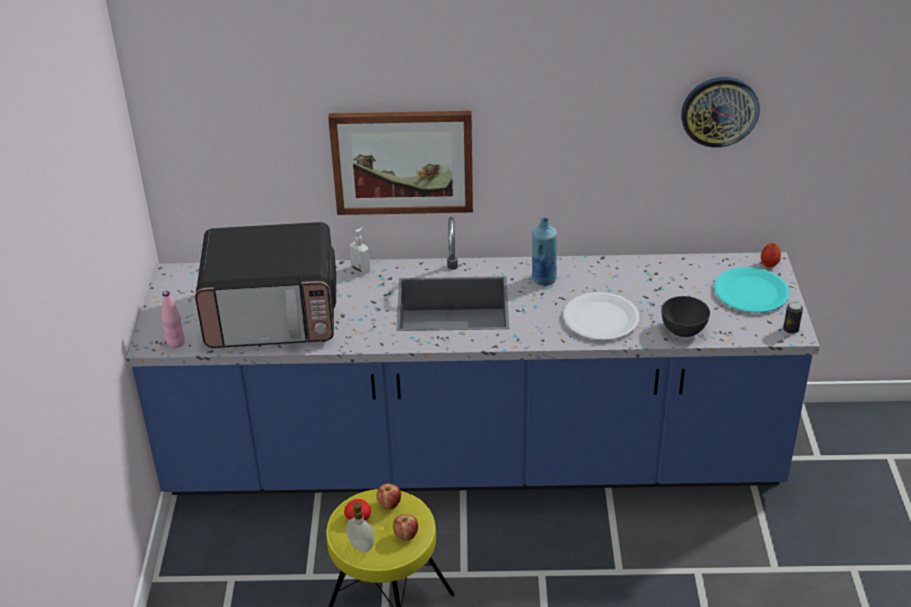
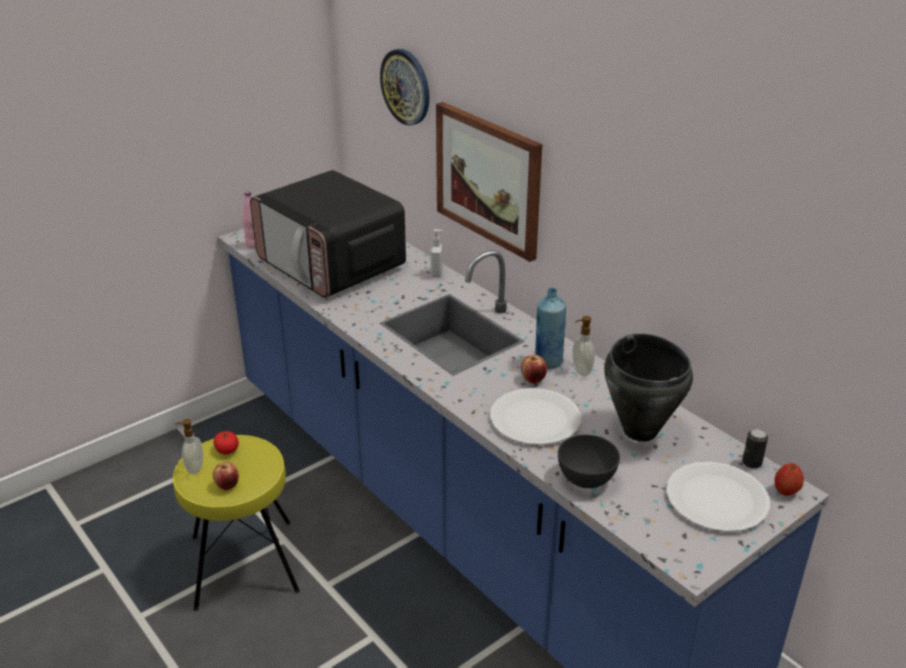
camera: 50 degrees right, 5 degrees down
apple [377,483,401,509] -> apple moved to [521,354,547,384]
wall clock [681,77,760,148] -> wall clock moved to [380,49,430,126]
turquoise plate [714,267,790,313] -> white plate [666,462,770,532]
can [783,302,803,334] -> can moved to [742,428,768,469]
none -> soap dispenser [573,316,595,376]
none -> black cooking pot [604,333,693,442]

